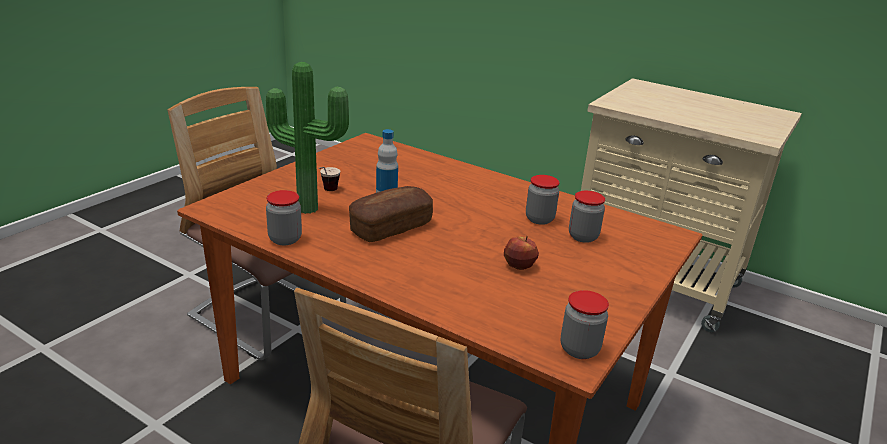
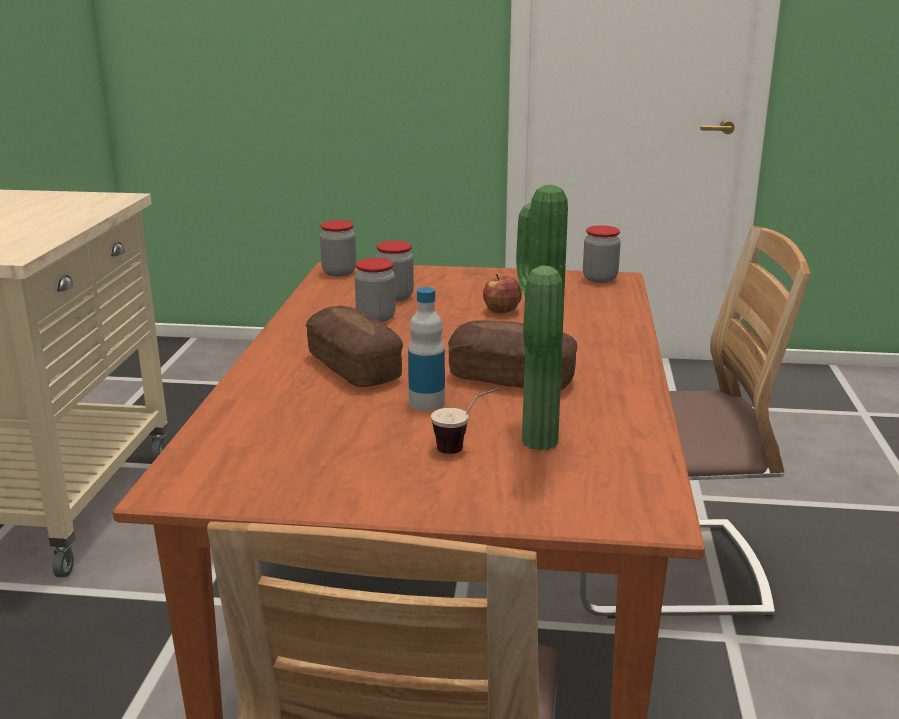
camera: 115 degrees left, 5 degrees down
jar [266,190,302,245] -> jar moved to [320,220,356,276]
none -> bread [306,306,403,387]

